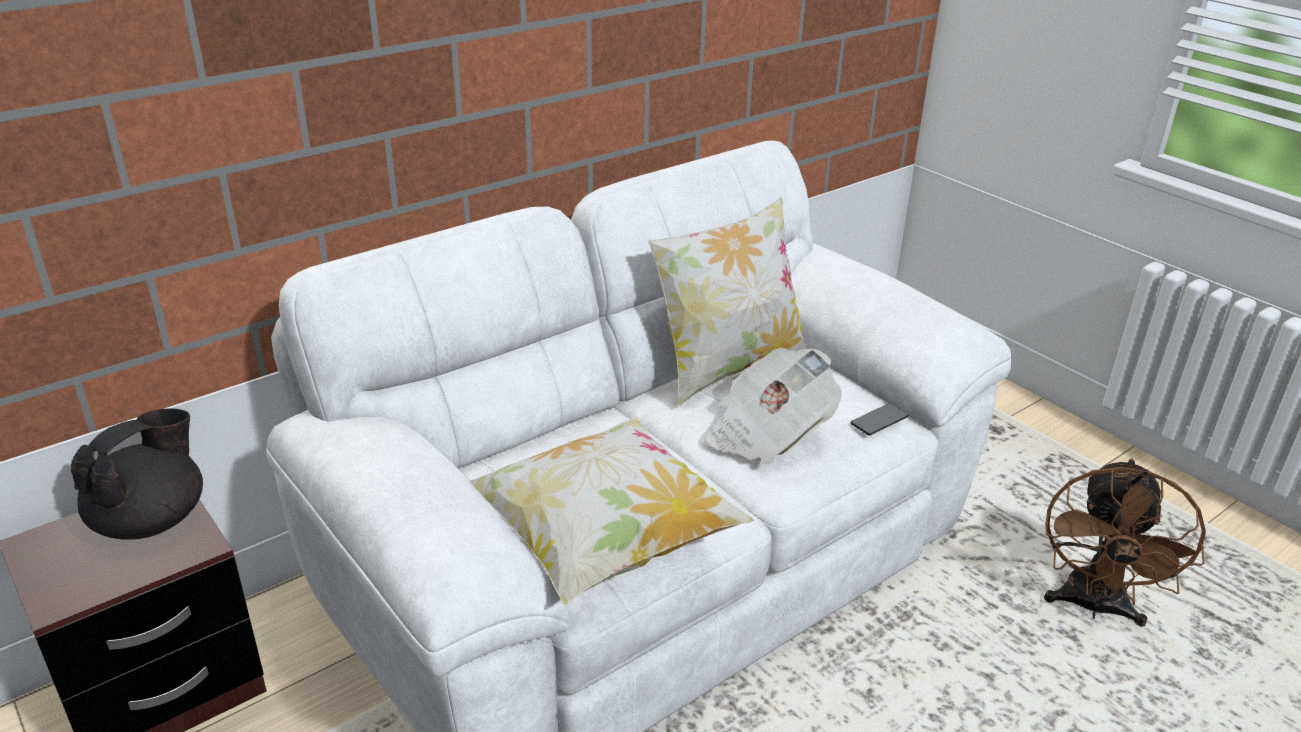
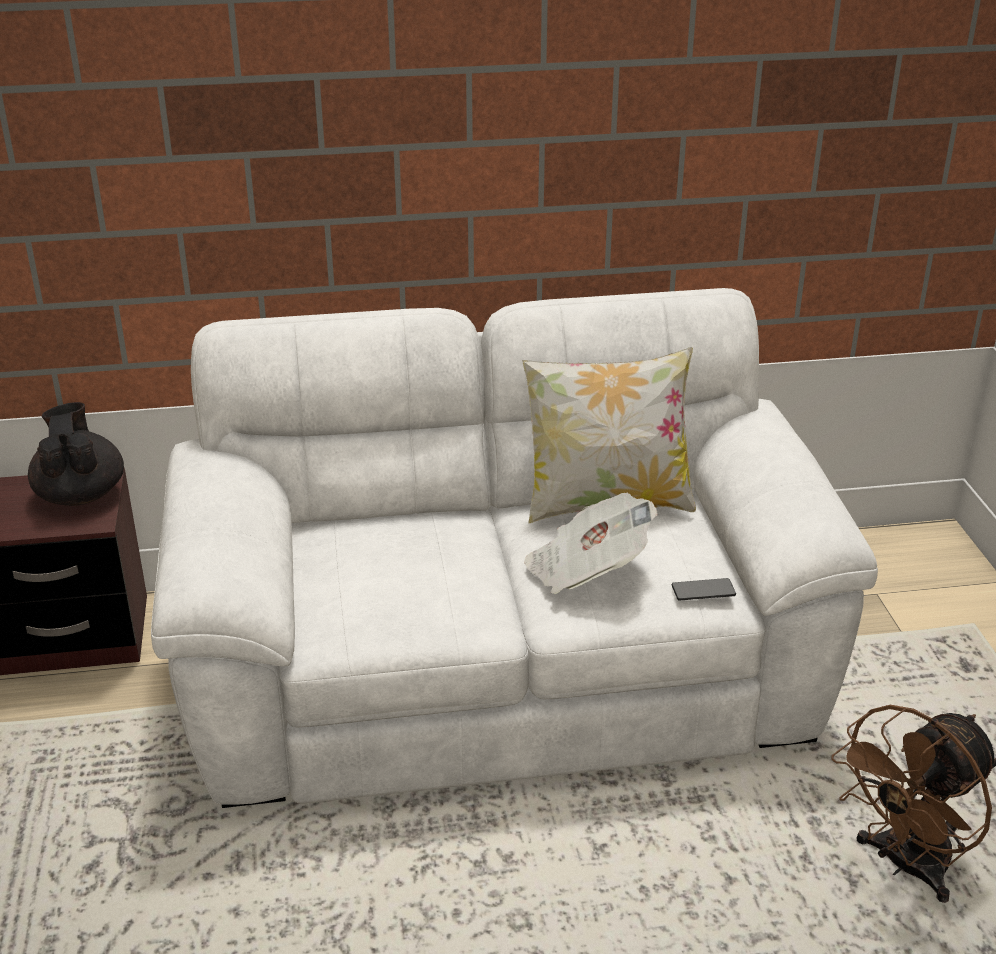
camera: 30 degrees right, 0 degrees up
black teapot [71,408,203,540] -> black teapot turned 75 degrees counterclockwise [28,402,124,506]
pillow [469,417,754,605] -> none

